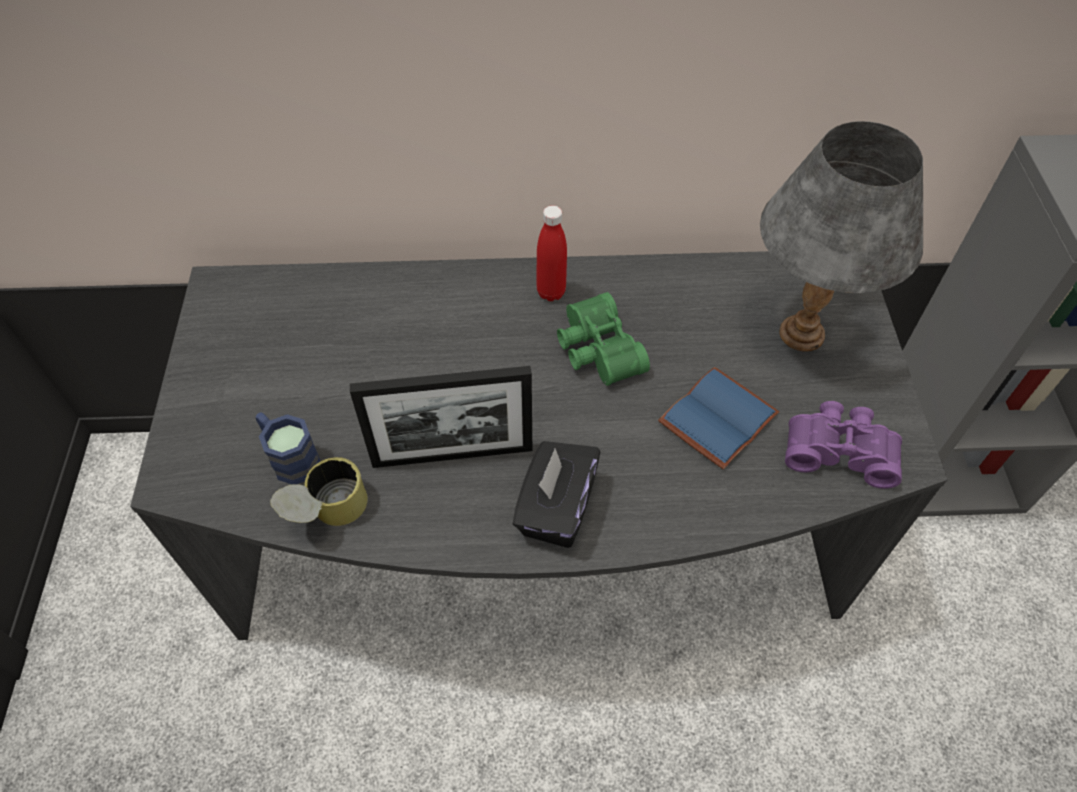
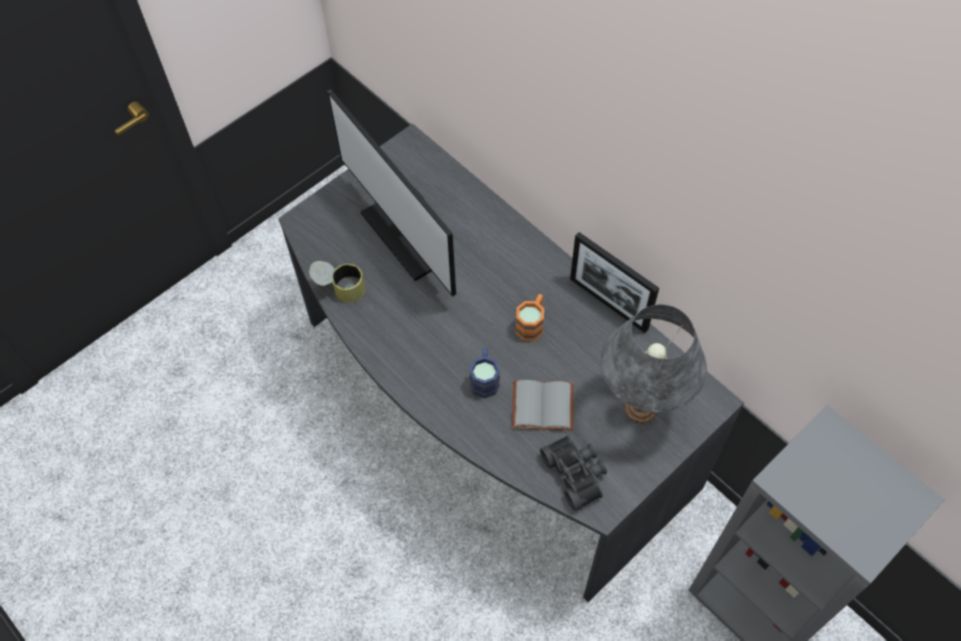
camera: 50 degrees right, 5 degrees up
blue mug [256,412,320,485] -> blue mug moved to [469,347,500,398]
picture frame [350,366,532,468] -> picture frame moved to [570,232,659,333]
black tissue box [513,441,600,548] -> none
red bottle [536,205,567,301] -> none
green binoculars [557,292,650,386] -> orange mug [516,294,544,341]
blue book [658,367,779,469] -> grey book [512,380,573,431]
purple binoculars [785,401,902,489] -> black binoculars [540,436,607,511]
none -> monitor [328,90,456,297]

